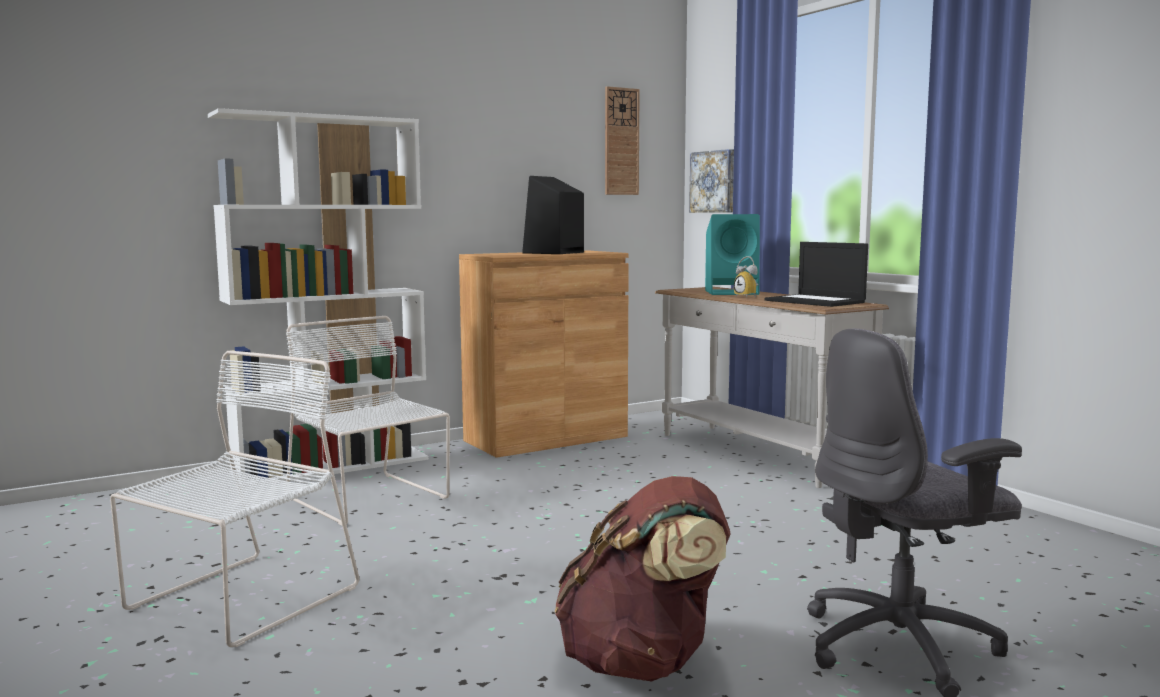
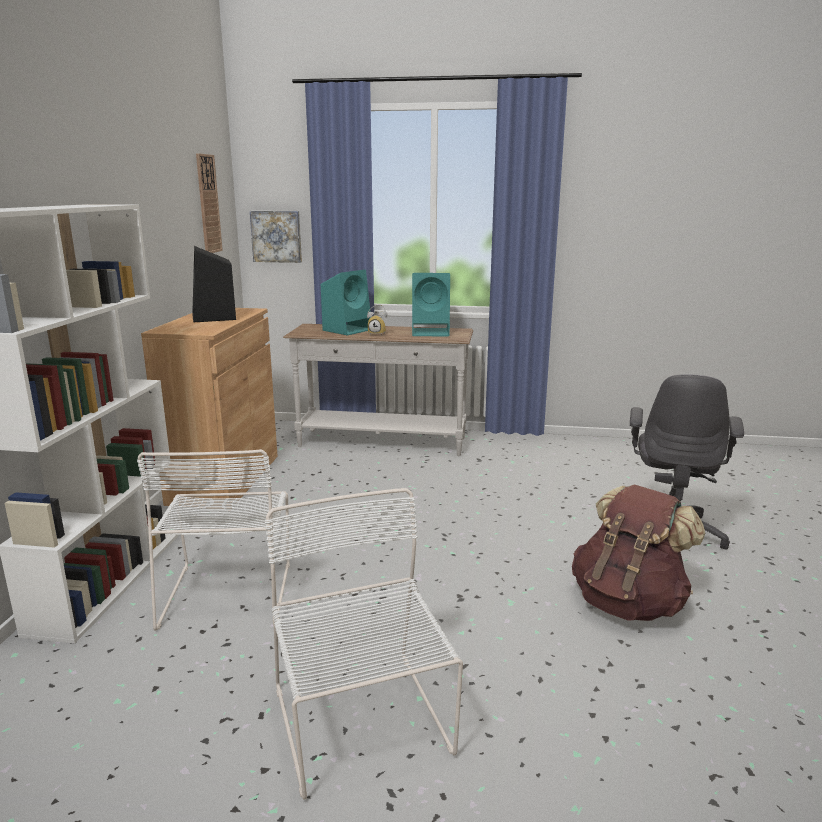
camera: 50 degrees left, 10 degrees up
white chair [286,316,450,526] -> white chair turned 90 degrees counterclockwise [137,449,290,631]
laptop [765,242,868,307] -> turquoise speaker [412,273,450,336]

